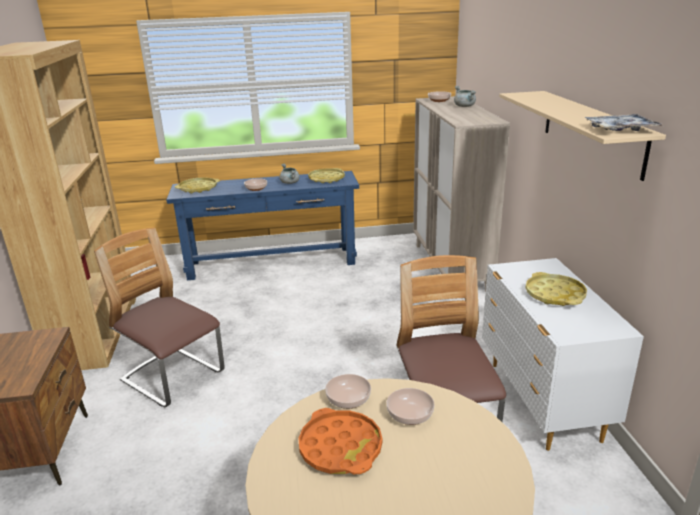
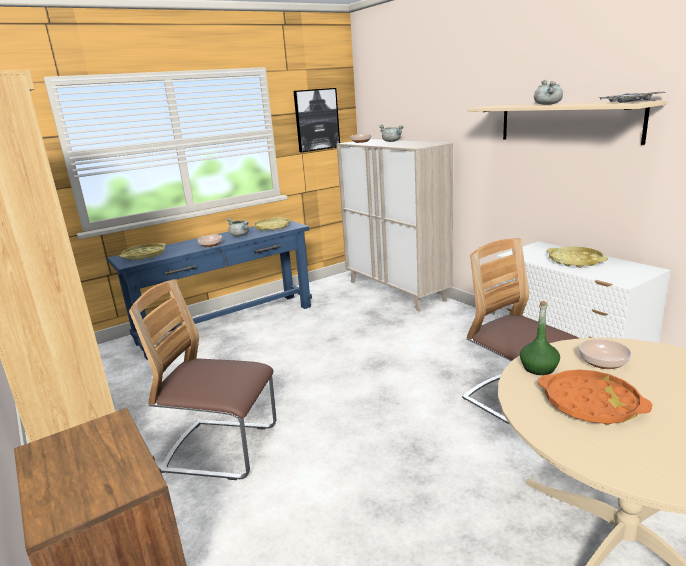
camera: 25 degrees left, 5 degrees down
bowl [325,374,371,409] -> green bottle [520,301,560,375]
none -> picture [293,88,340,152]
none -> grey cooking pot [534,80,563,105]

